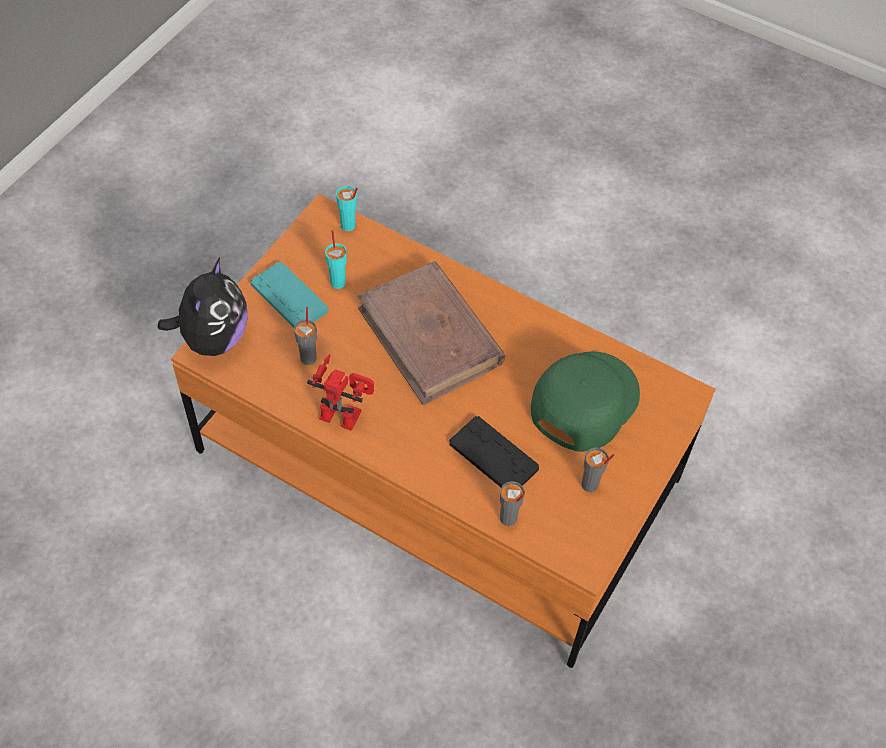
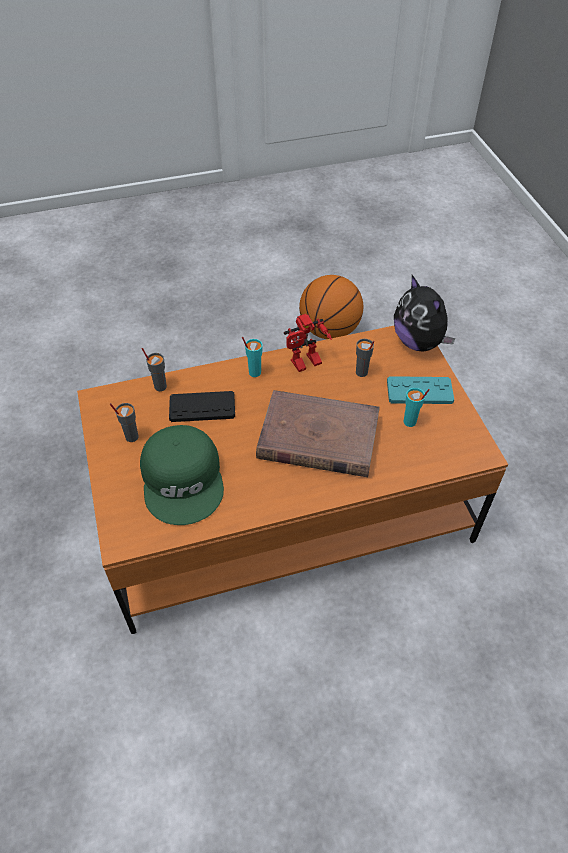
camera: 135 degrees right, 5 degrees down
turquoise cup [336,186,358,231] -> turquoise cup moved to [242,337,263,377]
none -> basketball [299,275,363,339]

